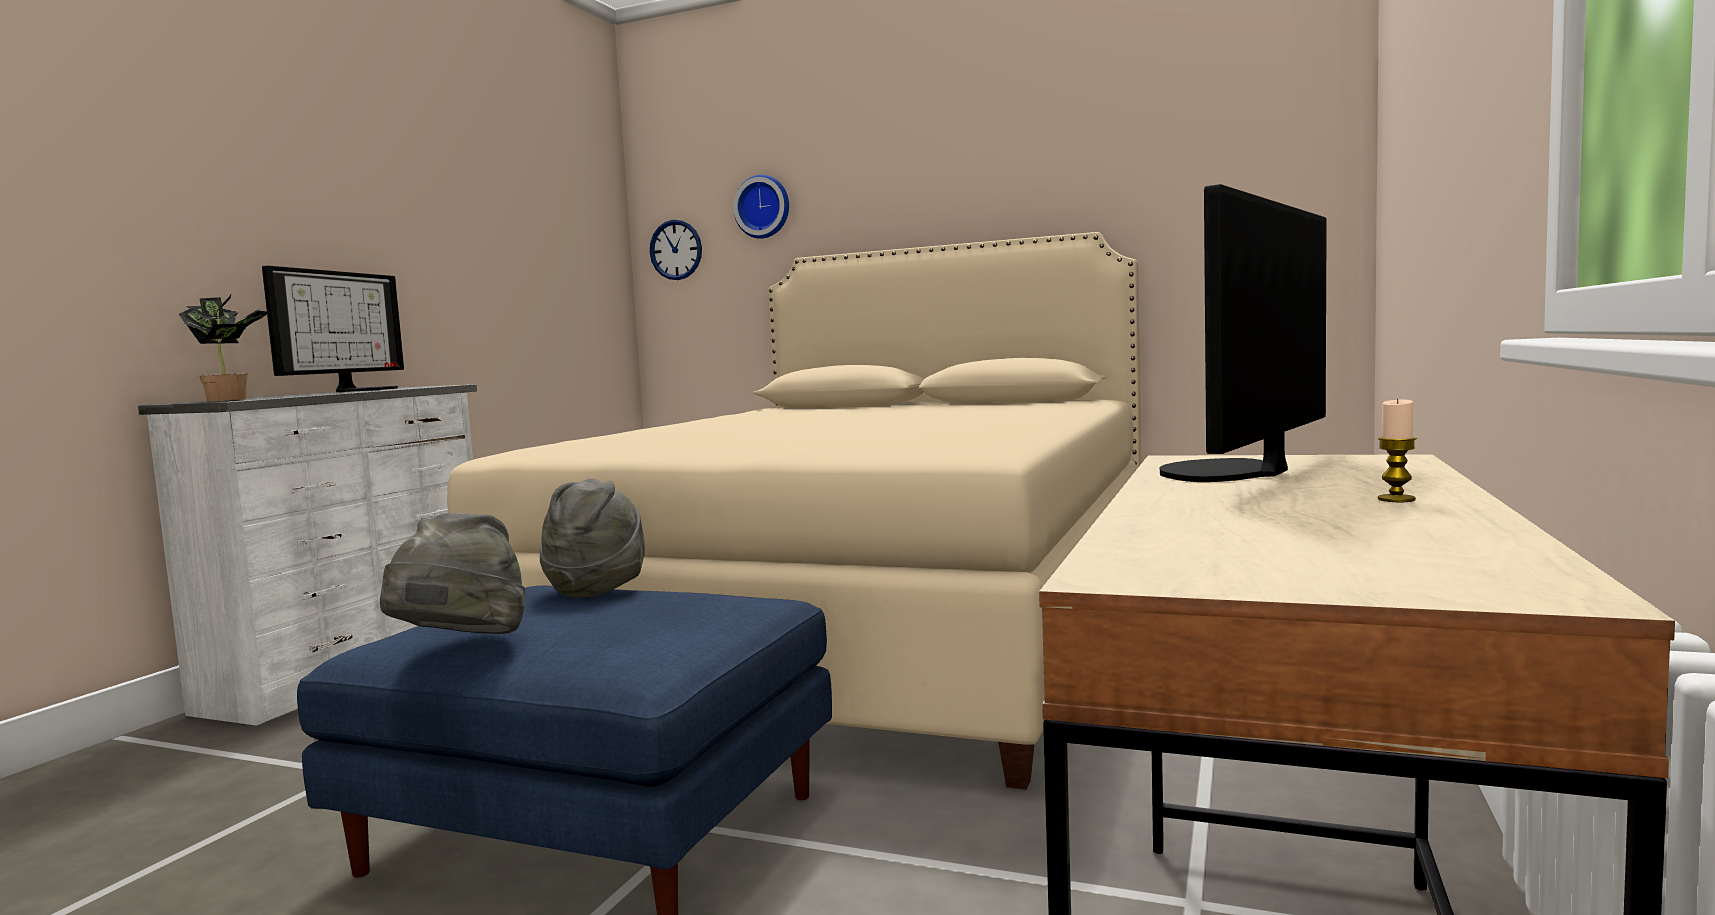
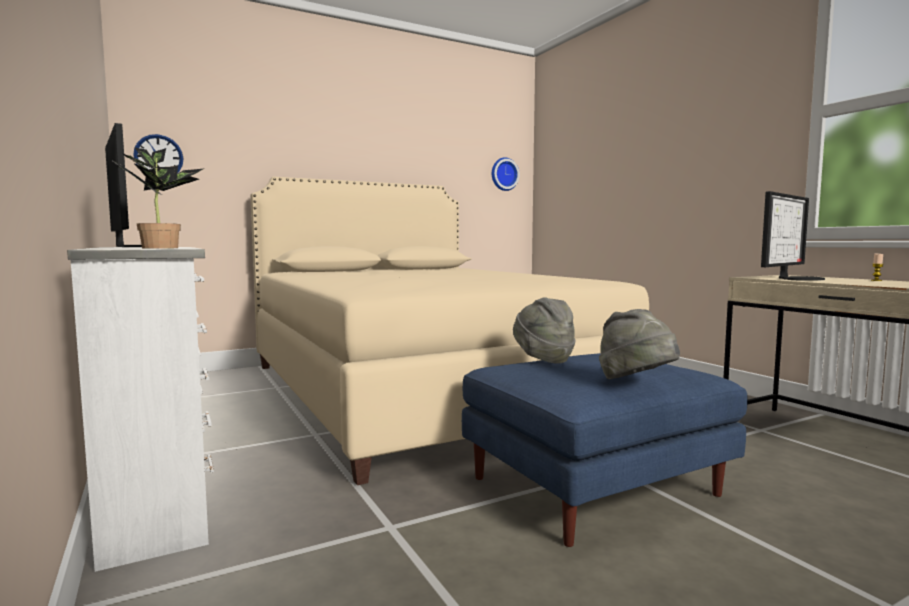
camera: 50 degrees left, 0 degrees up
wall clock [733,175,789,239] -> wall clock moved to [492,157,520,191]
monitor [1160,184,1327,482] -> monitor turned 120 degrees counterclockwise [761,191,825,281]

